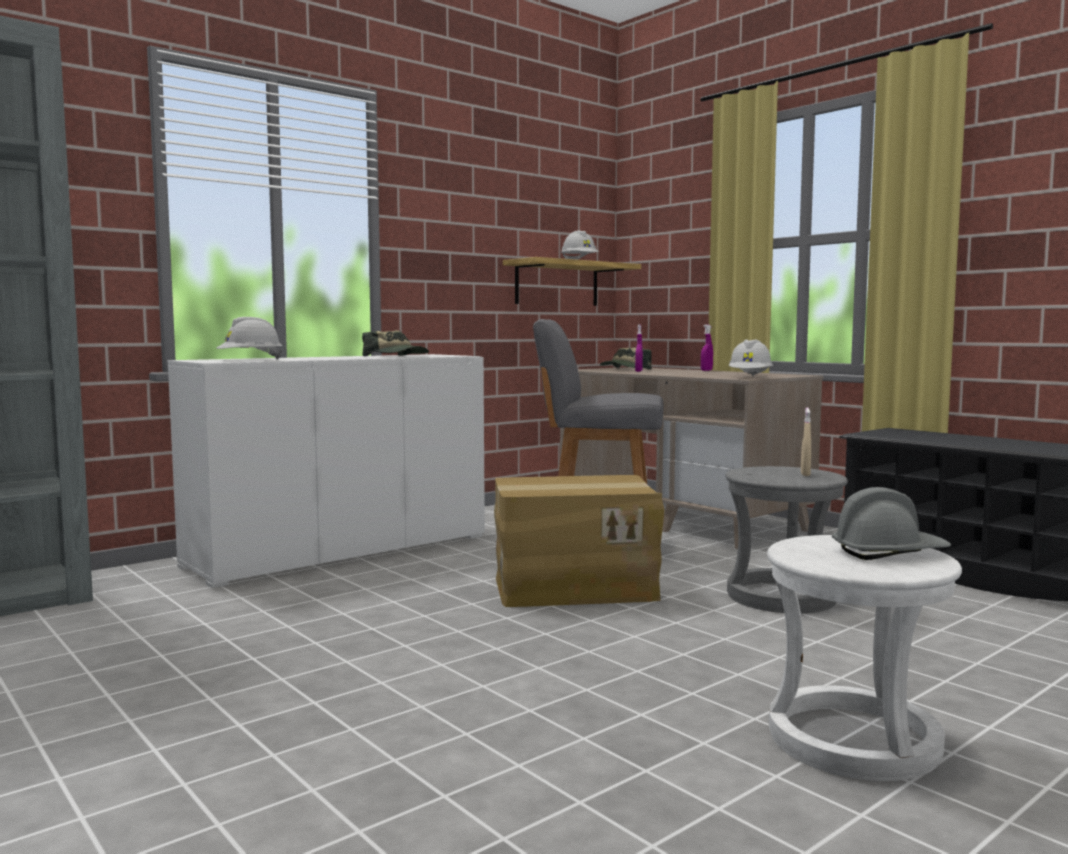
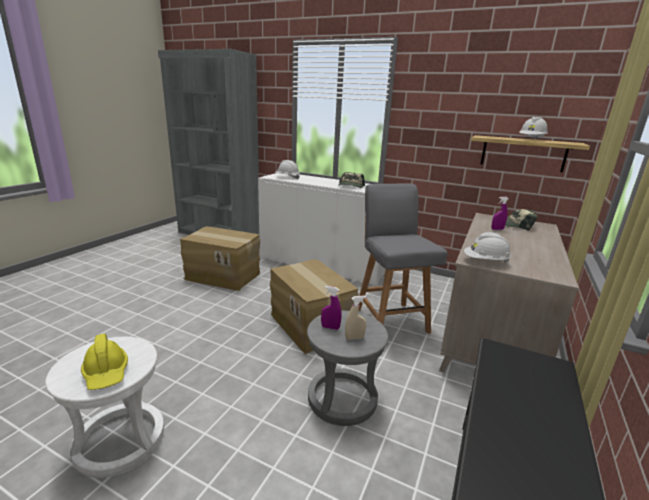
camera: 65 degrees right, 15 degrees up
purple spray bottle [701,324,713,371] -> purple spray bottle moved to [321,286,341,330]
grey hard hat [832,487,951,560] -> yellow hard hat [81,334,128,390]
none -> cardboard box [180,226,260,291]

